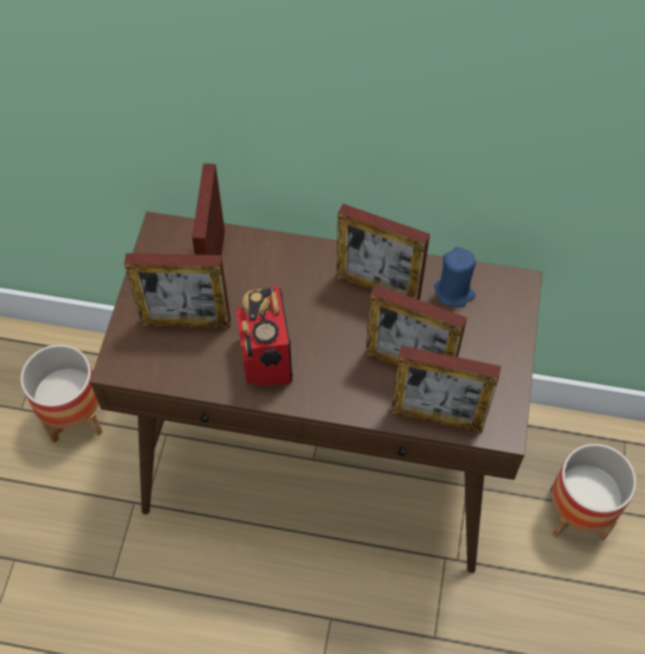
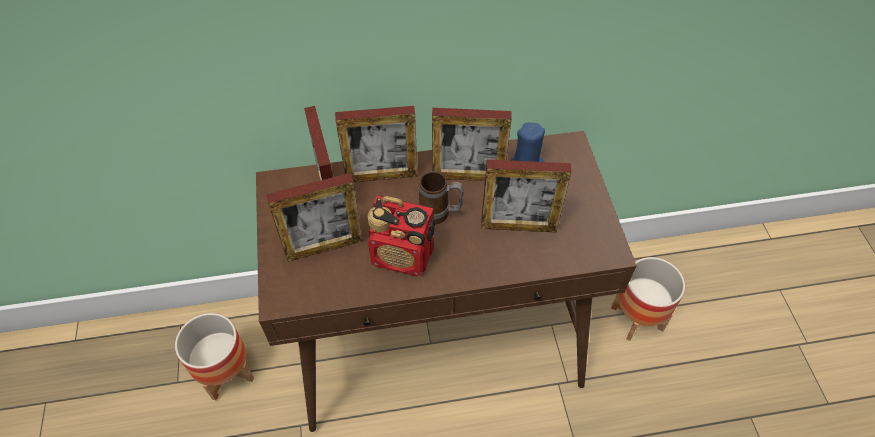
camera: 20 degrees left, 5 degrees down
radio [236,286,293,387] -> radio turned 45 degrees counterclockwise [367,195,435,276]
picture frame [391,345,501,433] -> picture frame moved to [335,106,418,182]
none -> mug [418,171,464,225]

